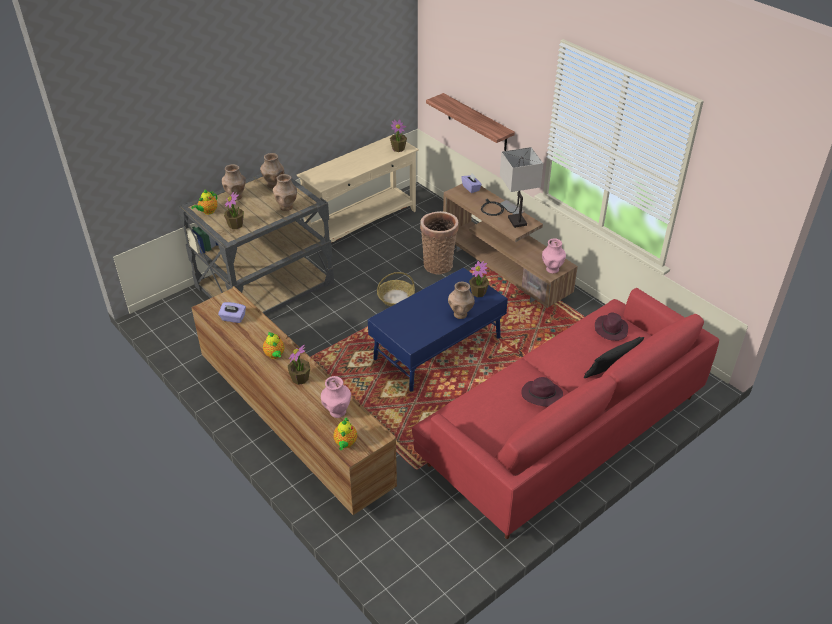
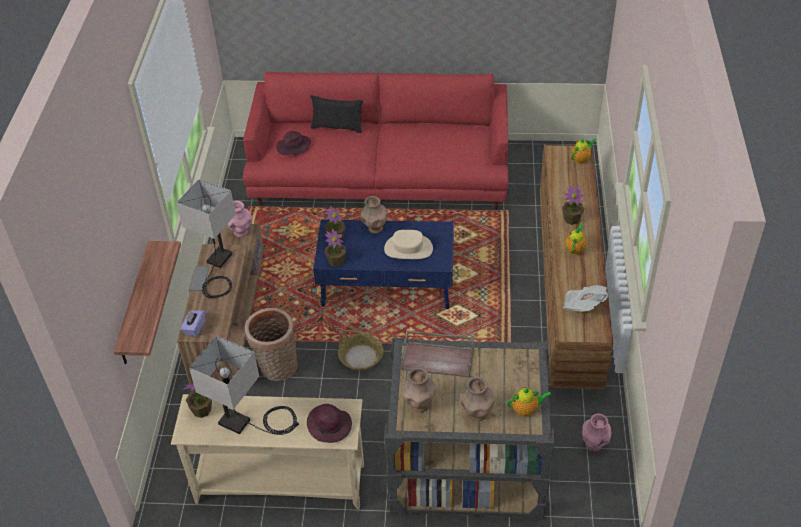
camera: 135 degrees left, 5 degrees up
purple tissue box [218,302,246,323] -> newspaper [563,285,608,312]
potted plant [224,192,244,229] -> potted plant moved to [325,228,346,267]
brown vase [273,174,297,211] -> brown tray [401,330,475,377]
pink vase [321,376,351,418] -> pink vase moved to [582,413,611,451]
purple hat [521,377,563,407] -> purple hat moved to [307,404,352,443]
none -> table lamp [189,336,299,435]
none -> beige hat [384,230,433,259]

